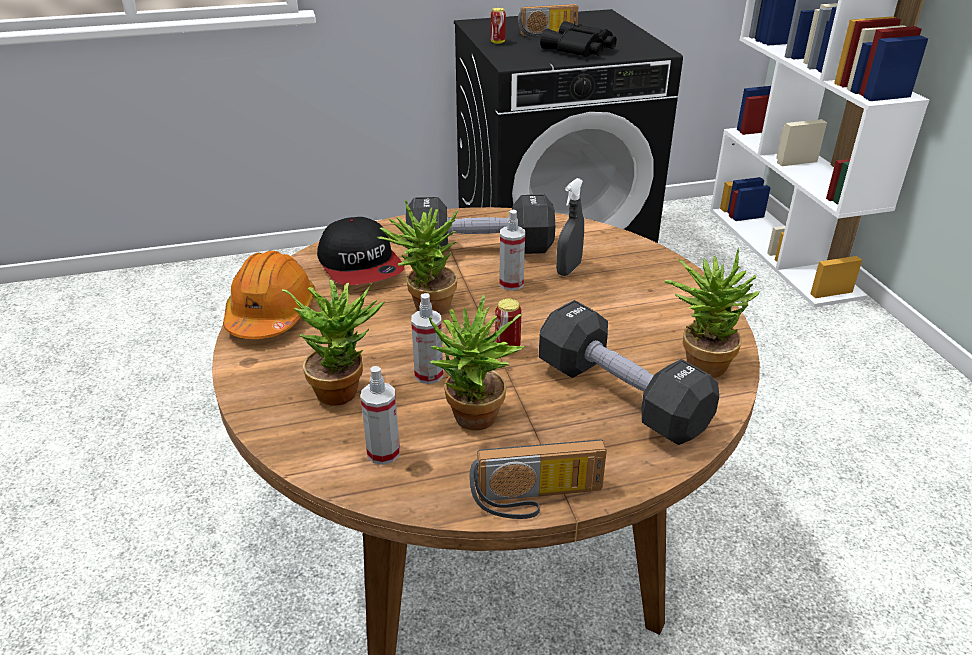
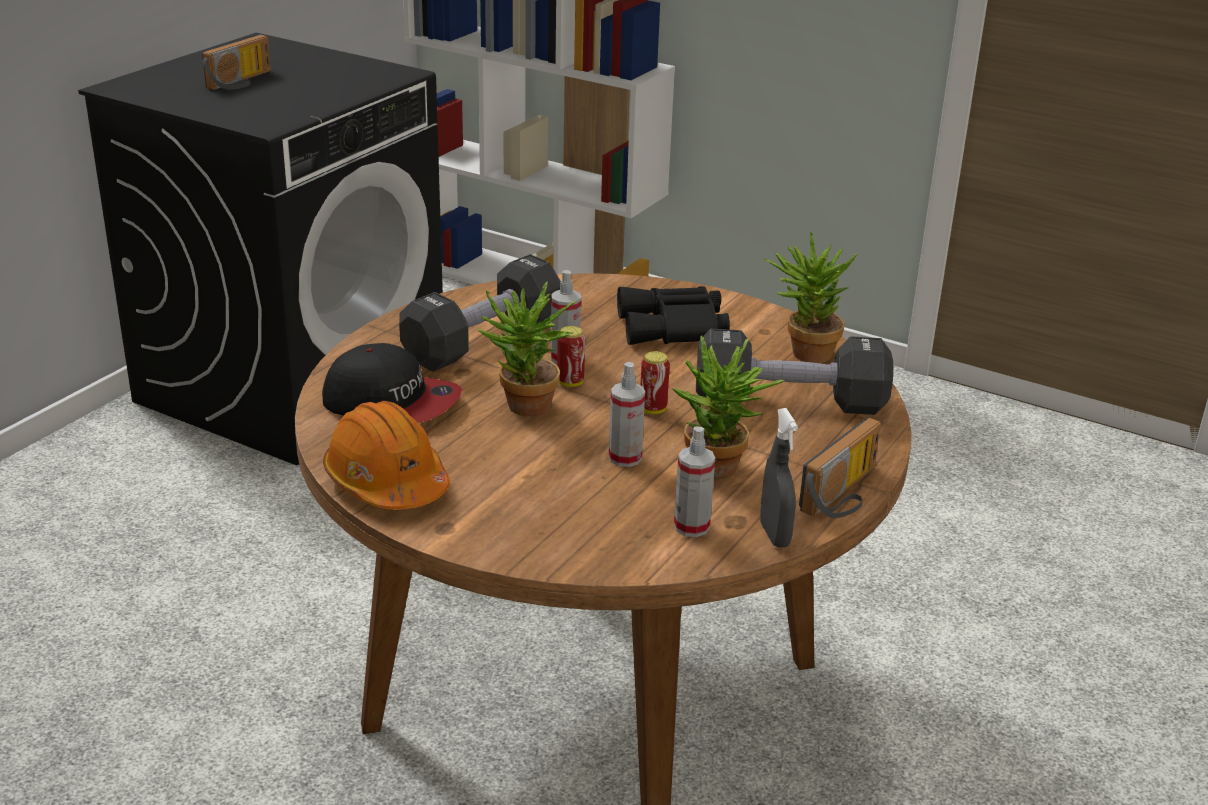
camera: 45 degrees left, 5 degrees down
potted plant [282,280,385,406] -> none
can [491,8,506,44] -> can moved to [557,326,585,387]
black binoculars [540,21,617,57] -> black binoculars moved to [617,286,730,345]
grey spray bottle [556,178,584,276] -> grey spray bottle moved to [760,408,798,547]

